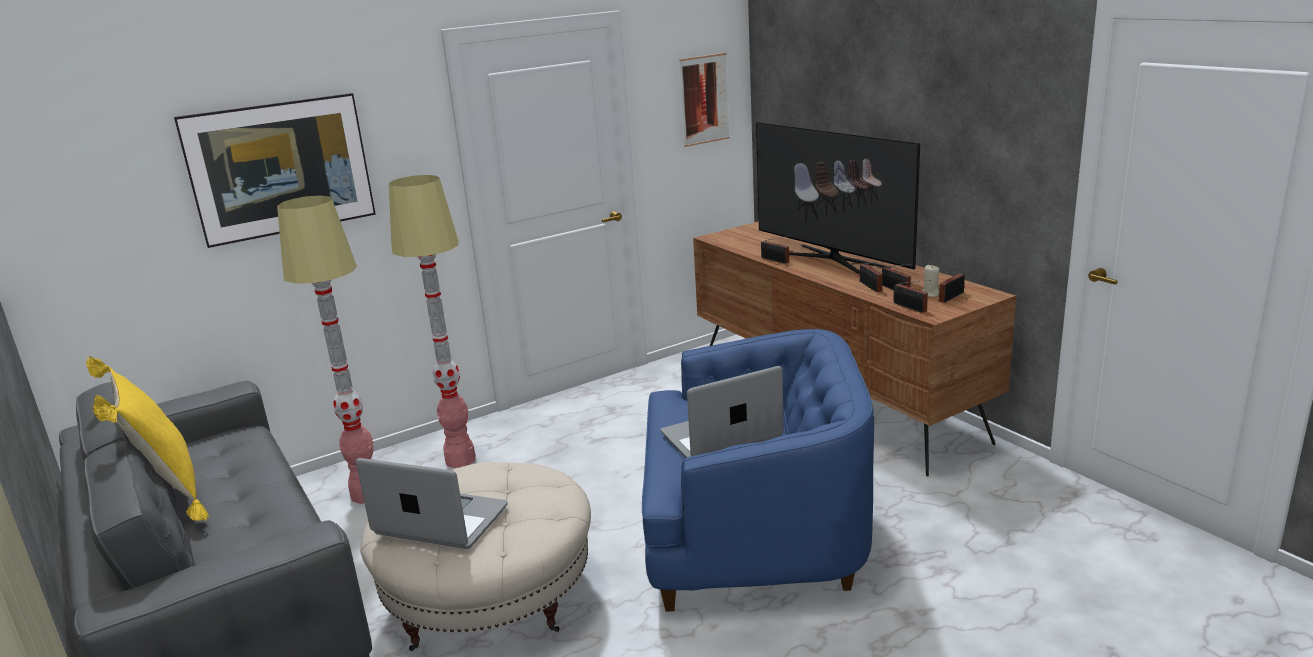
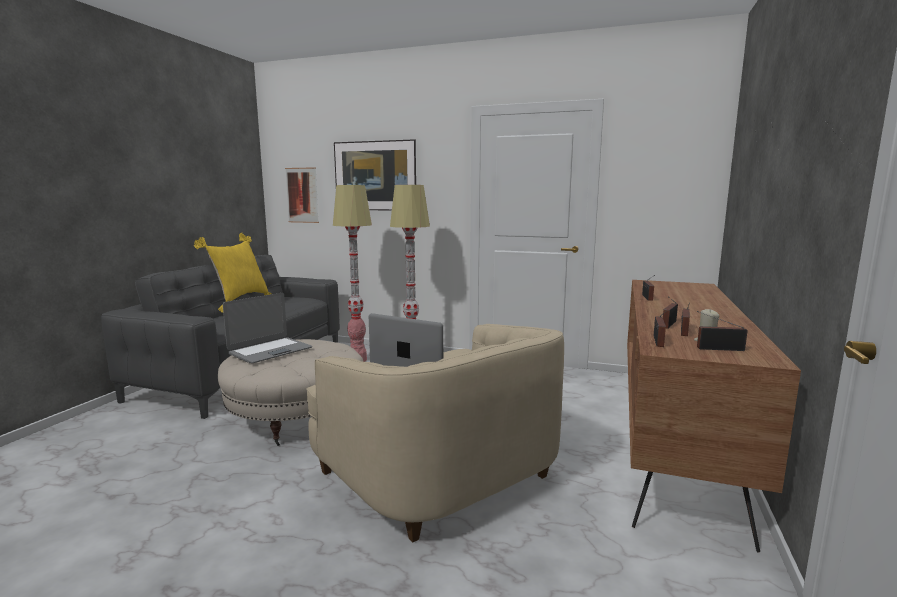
camera: 50 degrees right, 10 degrees down
laptop [356,458,508,549] -> laptop turned 60 degrees clockwise [223,293,312,363]
blue armchair [642,329,874,612] -> beige armchair [306,324,564,543]
picture [679,53,730,147] -> picture moved to [285,167,319,223]
television [756,122,920,275] -> none

